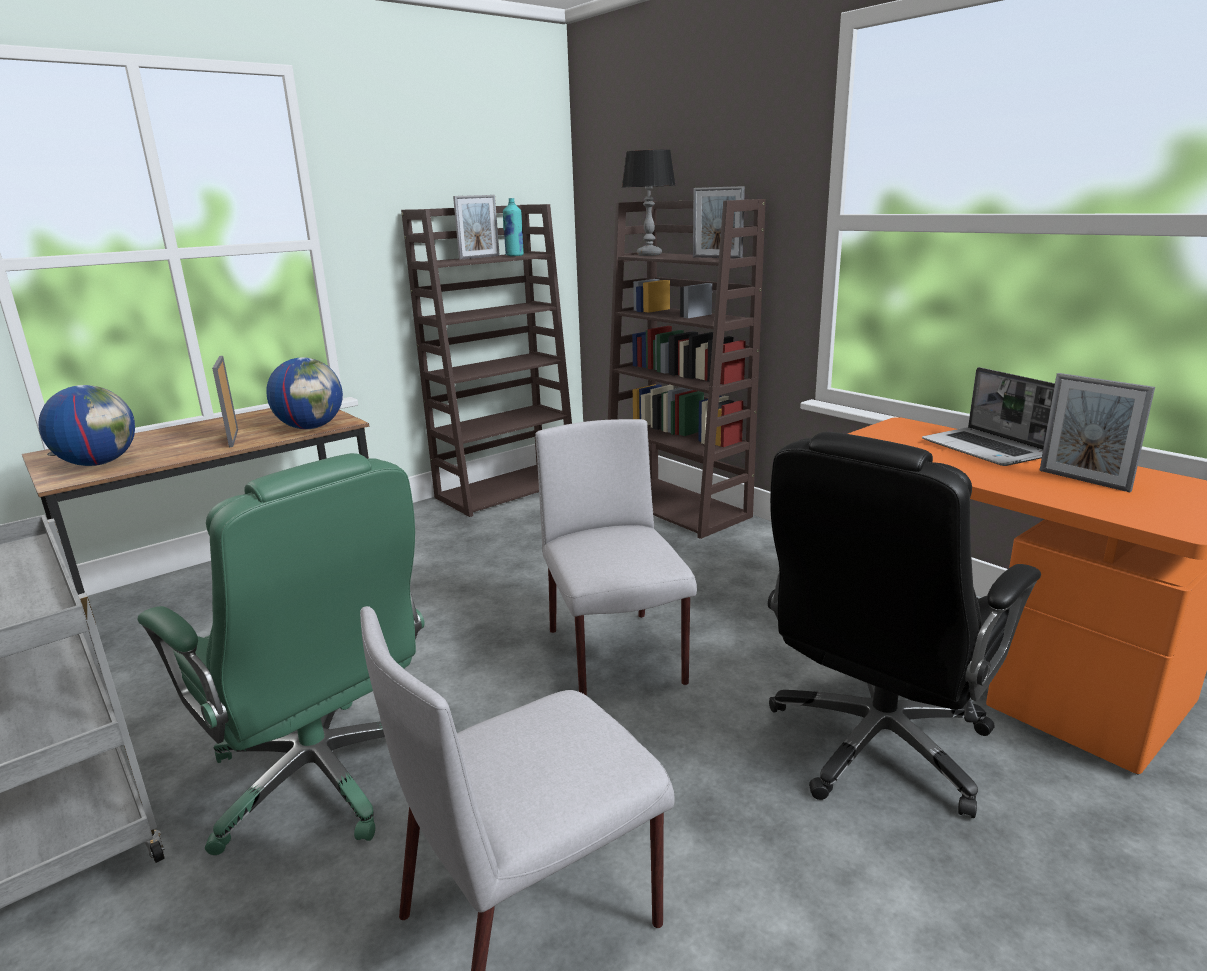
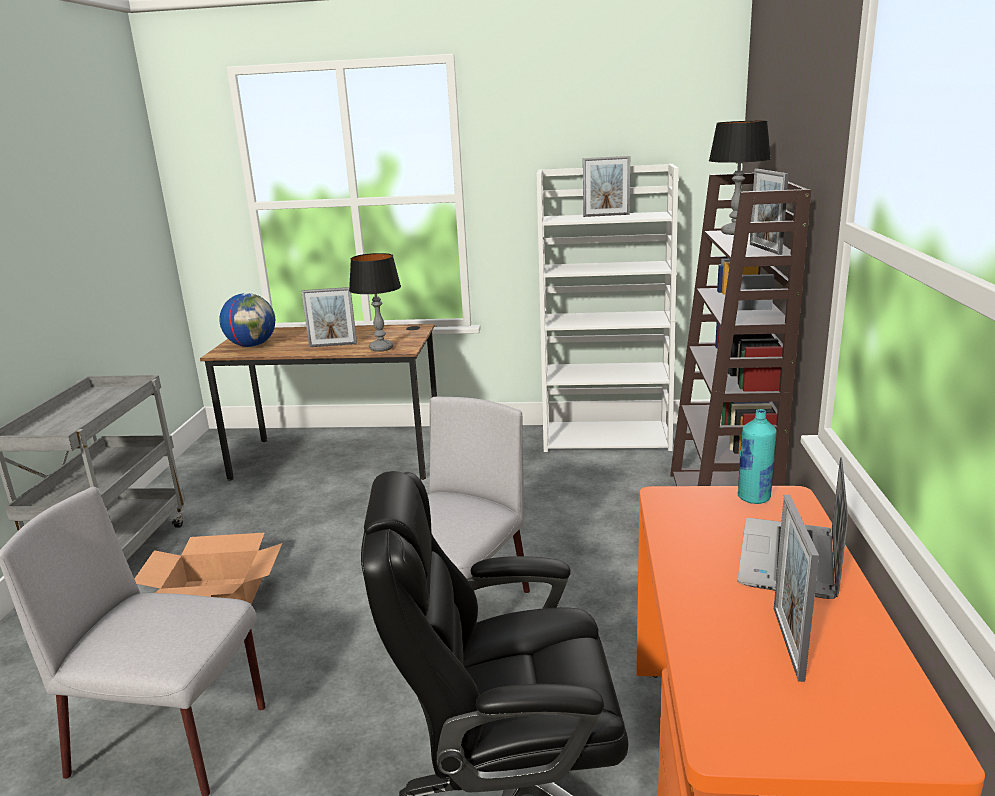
camera: 45 degrees right, 0 degrees up
green office chair [138,453,424,855] -> cardboard box [134,533,282,604]
picture frame [212,356,238,447] -> picture frame turned 120 degrees counterclockwise [301,287,357,347]
globe [266,358,343,429] -> table lamp [349,253,401,352]
brown bookcase [401,204,572,517] -> white bookcase [536,164,679,452]
turquoise bottle [503,198,524,256] -> turquoise bottle moved to [737,409,777,504]

